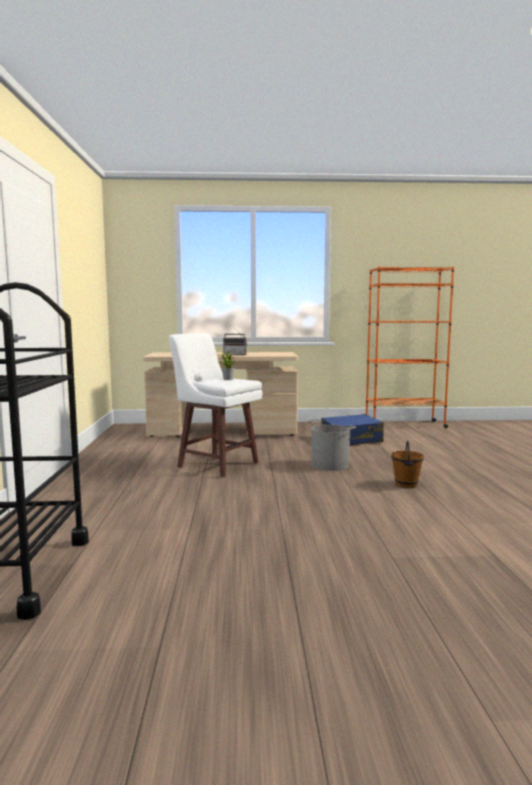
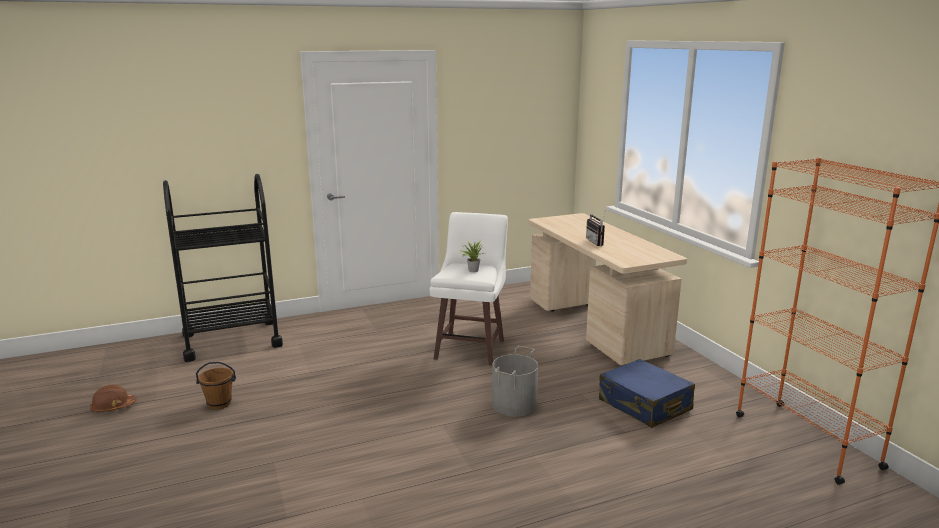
camera: 70 degrees right, 10 degrees up
brown bucket [392,440,424,488] -> brown bucket moved to [196,362,236,410]
none -> brown hard hat [90,385,137,412]

